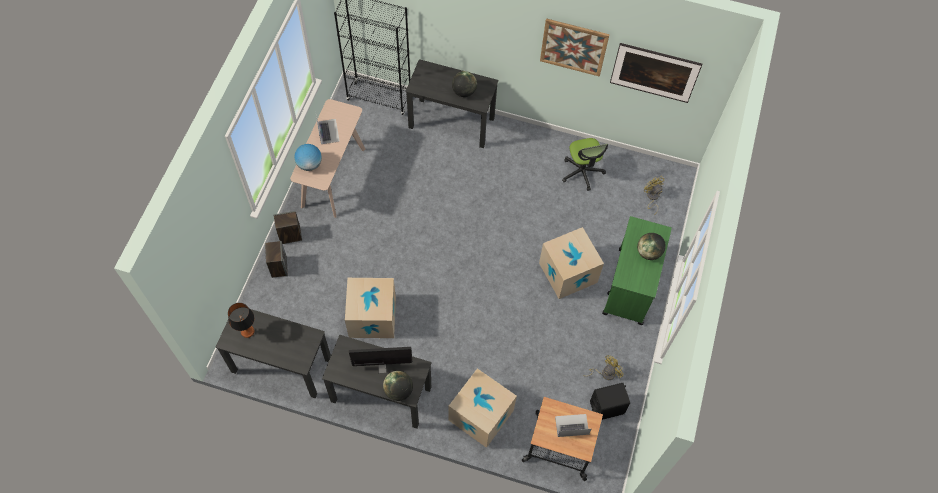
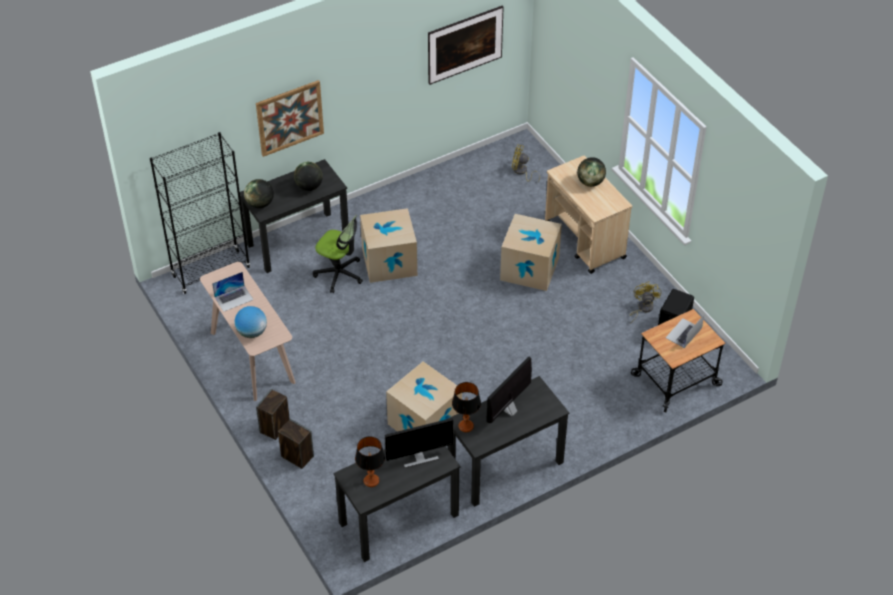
camera: 45 degrees left, 15 degrees down
laptop [316,116,340,144] -> laptop turned 120 degrees clockwise [212,272,253,312]
globe [383,371,413,401] -> globe moved to [244,179,274,208]
cardboard box [448,368,517,448] -> cardboard box moved to [360,208,417,283]
picture [540,18,610,77] -> picture moved to [256,80,324,157]
office chair [562,138,608,191] -> office chair moved to [313,215,363,293]
green cart [602,216,672,325] -> beige cart [545,156,632,274]
none -> monitor [385,418,453,468]
none -> table lamp [452,382,481,432]

